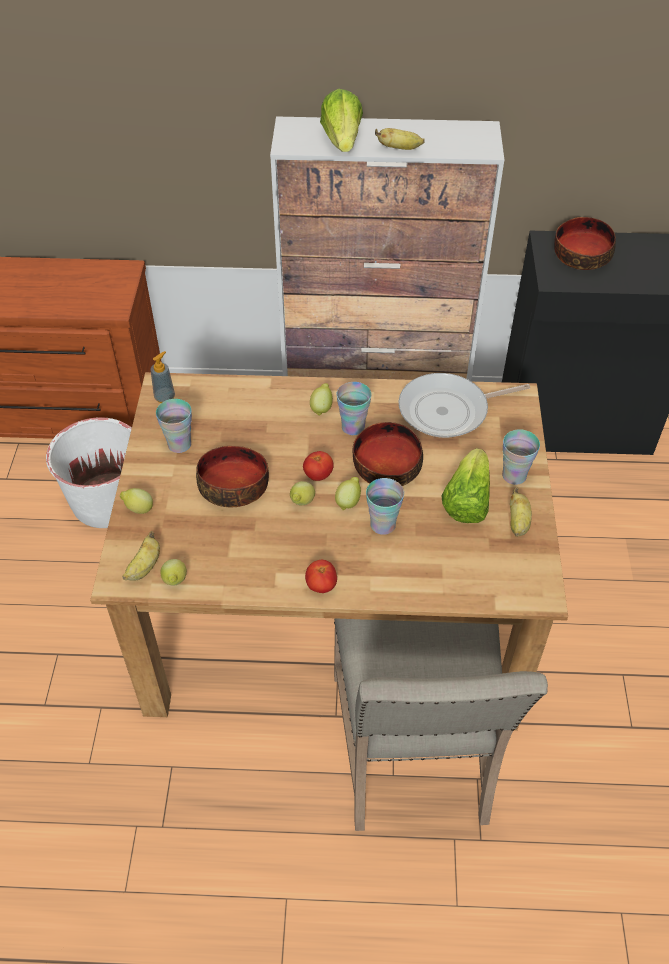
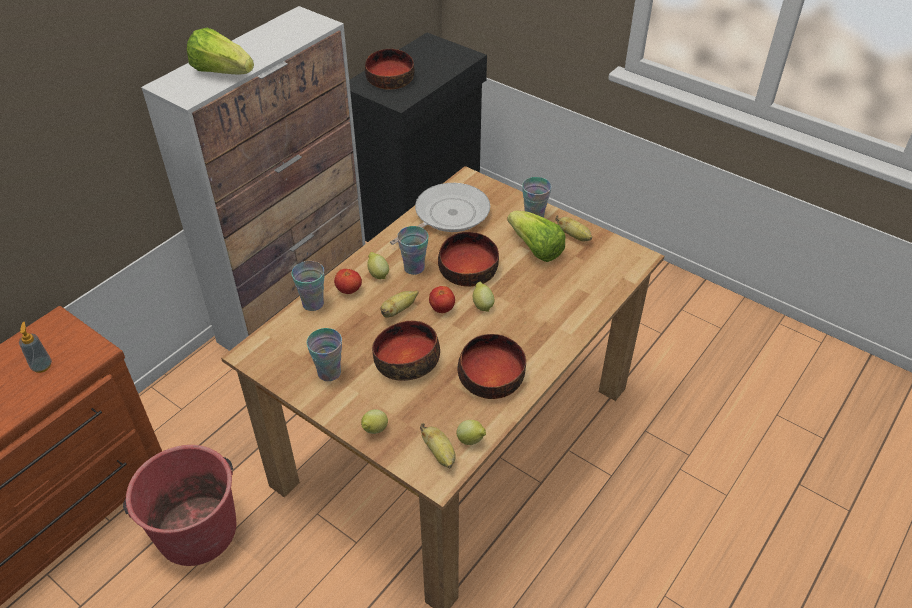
camera: 55 degrees left, 5 degrees down
white bucket [46,417,132,528] -> red bucket [123,445,236,566]
soap dispenser [150,351,175,403] -> soap dispenser moved to [19,322,52,373]
lemon [290,481,315,505] -> none
tomato [305,560,337,593] -> tomato moved to [334,269,362,294]
beige chair [334,618,548,831] -> none
cup [366,478,404,535] -> cup moved to [291,261,324,311]
banana [375,128,425,150] -> banana moved to [380,291,418,318]
frying pan [398,373,530,438] -> frying pan turned 150 degrees counterclockwise [390,183,490,245]
none -> bowl [458,334,526,399]

